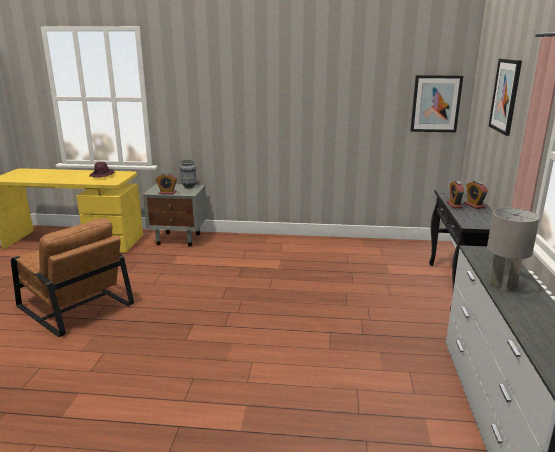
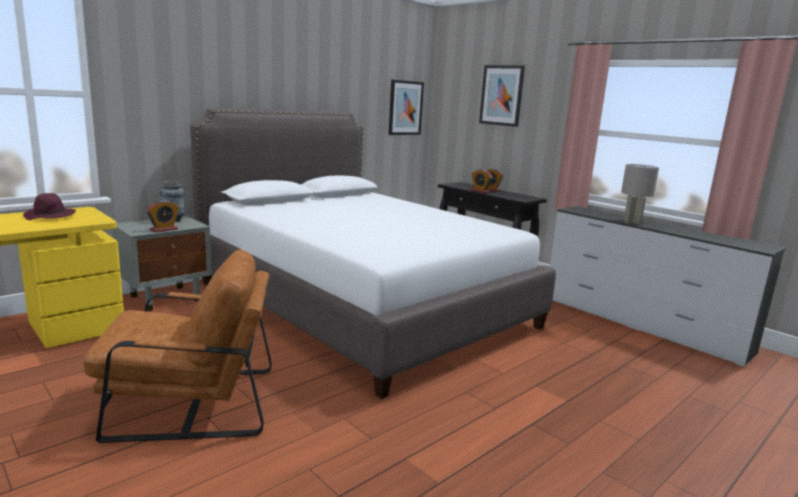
camera: 50 degrees left, 5 degrees down
none -> white bed [190,108,556,399]

